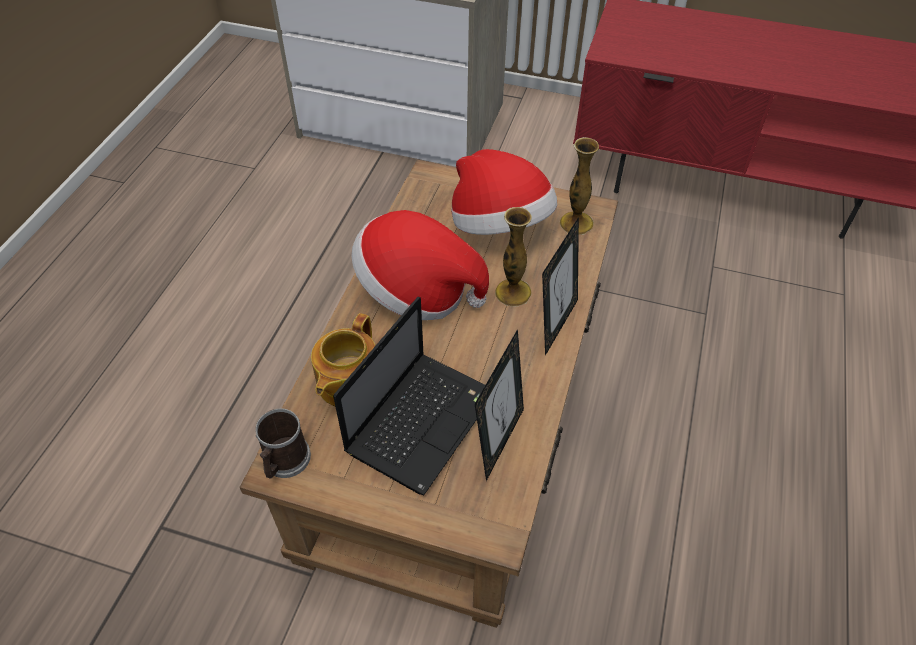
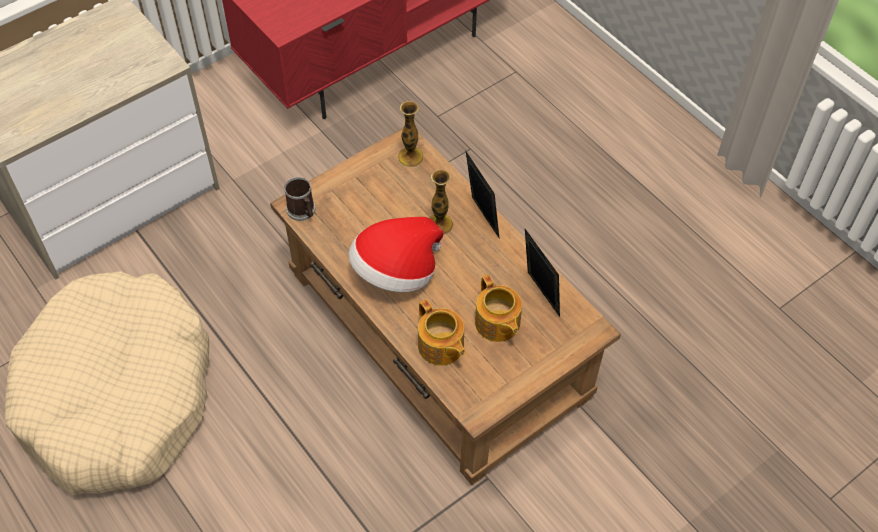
camera: 55 degrees left, 5 degrees up
mug [255,408,311,479] -> mug moved to [284,177,315,221]
laptop [333,297,485,496] -> teapot [475,275,522,342]
hat [451,149,557,235] -> none
none -> beige dog bed [4,271,209,495]

